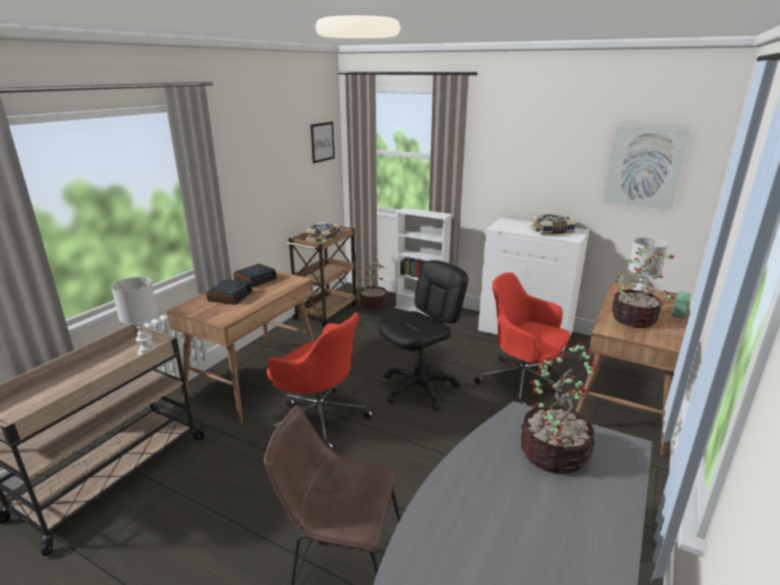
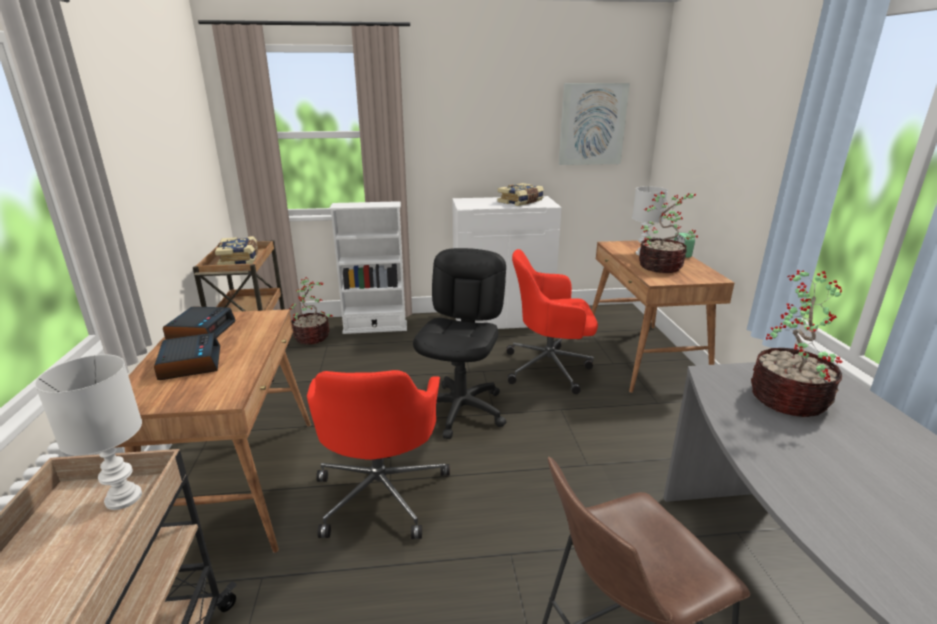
camera: 35 degrees left, 0 degrees up
red office chair [267,313,373,450] -> red office chair turned 90 degrees clockwise [307,370,450,539]
picture [311,122,335,163] -> none

